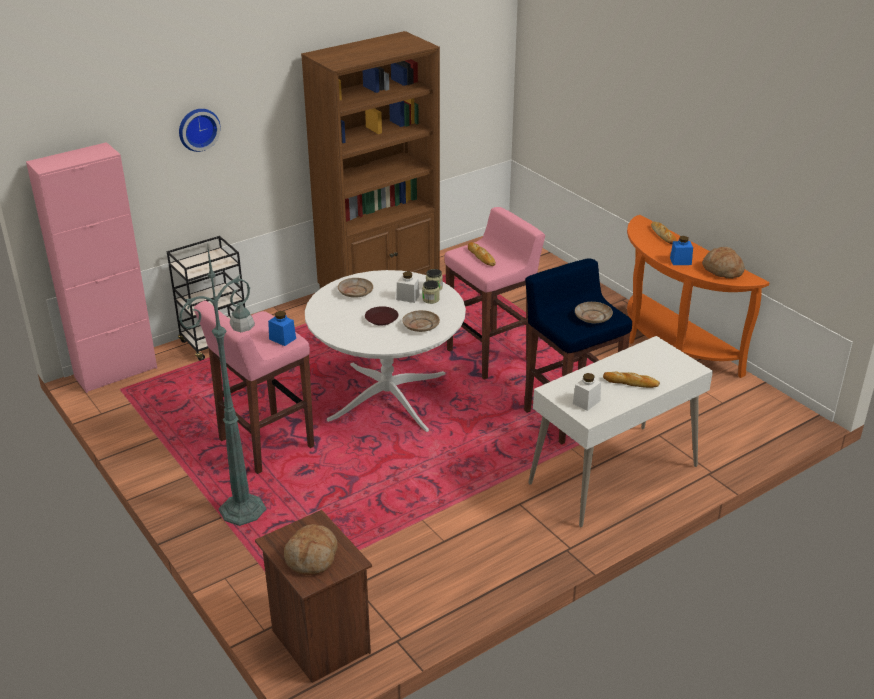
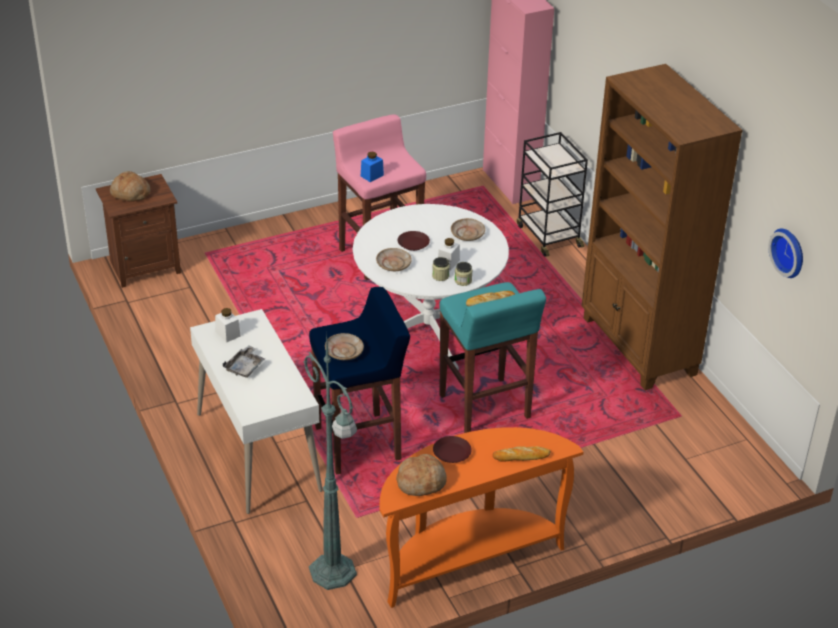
camera: 100 degrees right, 5 degrees up
wall clock [179,109,221,152] -> wall clock moved to [768,229,803,278]
green floor lamp [179,243,266,526] -> green floor lamp moved to [304,333,357,590]
pink stool [444,207,545,380] -> turquoise stool [439,282,546,433]
bread [603,371,660,388] -> grey tray [223,345,265,378]
blue jar [670,236,693,265] -> brown plate [433,436,472,463]

